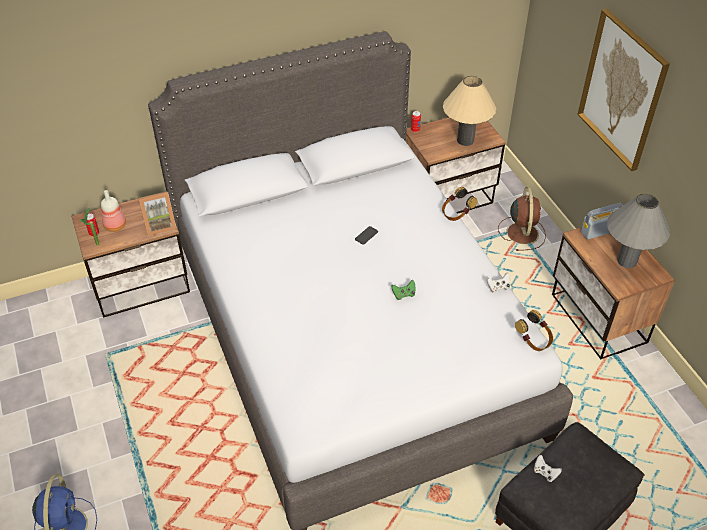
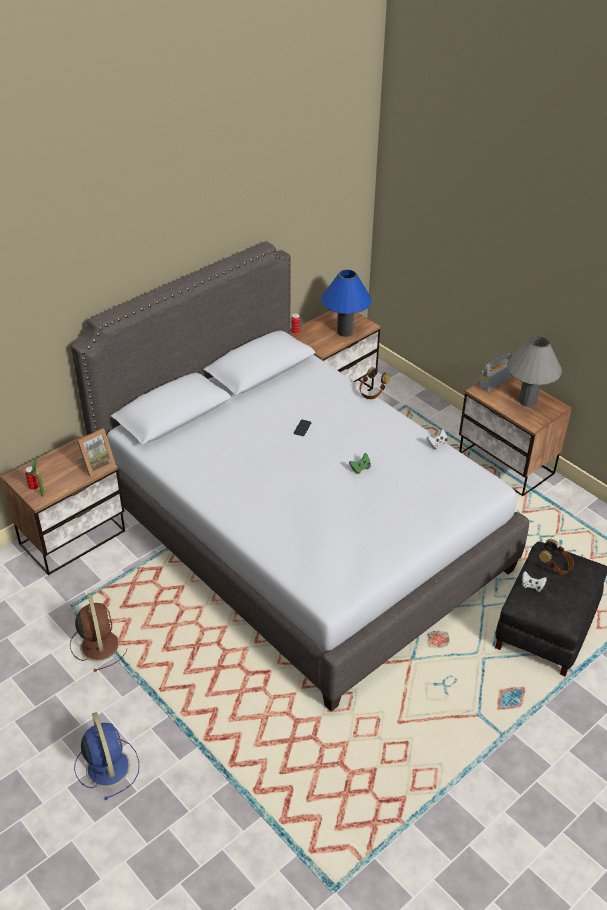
camera: 20 degrees left, 5 degrees down
bottle [101,190,126,232] -> none
beige table lamp [443,76,496,146] -> blue table lamp [321,269,372,337]
brown fan [498,187,546,251] -> brown fan moved to [70,593,127,672]
headphones [515,310,553,351] -> headphones moved to [539,539,574,575]
picture [577,9,670,171] -> none

